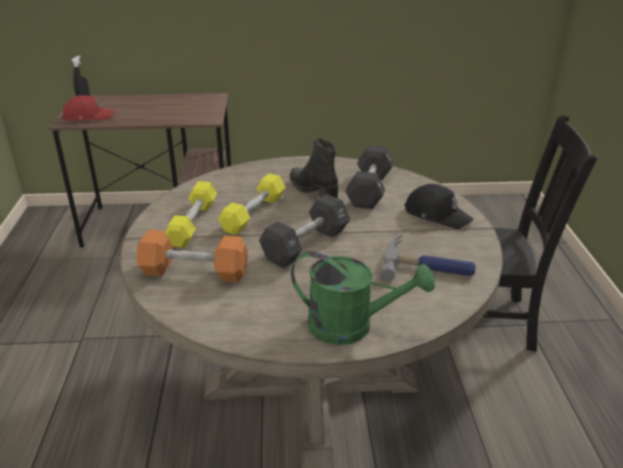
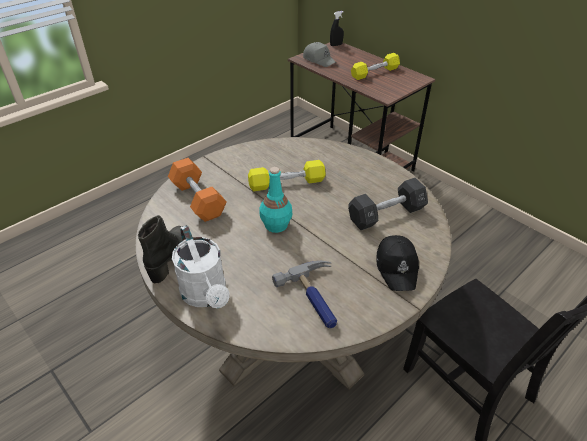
camera: 50 degrees right, 10 degrees up
red cap [62,95,115,120] -> grey cap [303,42,336,67]
yellow dumbbell [165,181,217,248] -> yellow dumbbell moved to [351,53,400,80]
black dumbbell [259,194,350,268] -> turquoise bottle [260,167,292,233]
black boot [290,138,338,198] -> black boot moved to [138,215,183,284]
green watering can [291,251,435,345] -> white watering can [172,225,229,308]

